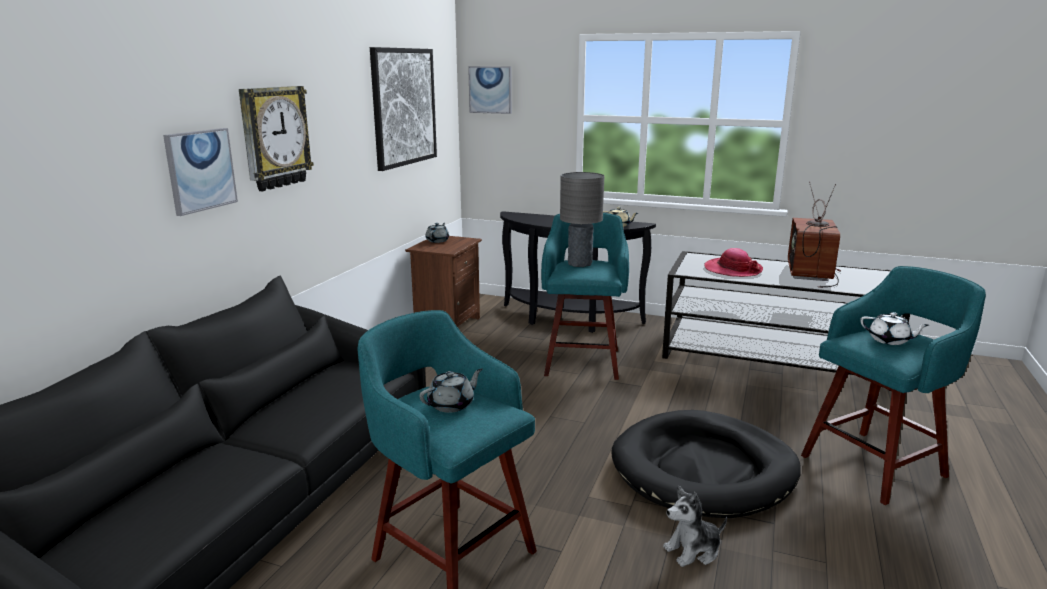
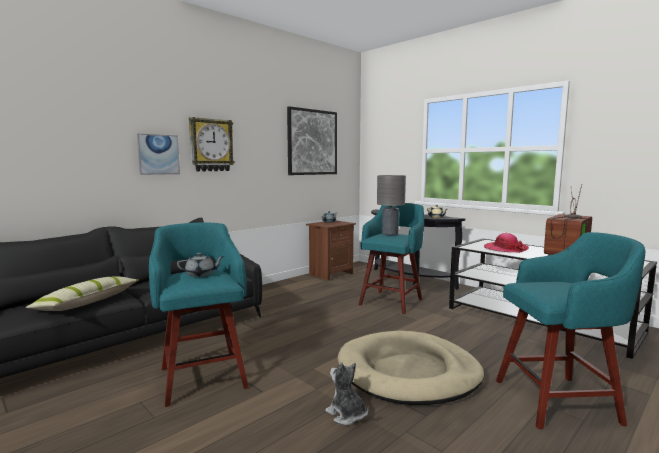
camera: 25 degrees right, 10 degrees down
picture [468,66,512,114] -> none
black dog bed [611,410,801,518] -> beige dog bed [338,331,484,405]
plush toy [663,486,727,567] -> plush toy turned 45 degrees clockwise [325,362,369,425]
white teapot [860,312,929,345] -> none
none -> pillow [26,277,139,311]

